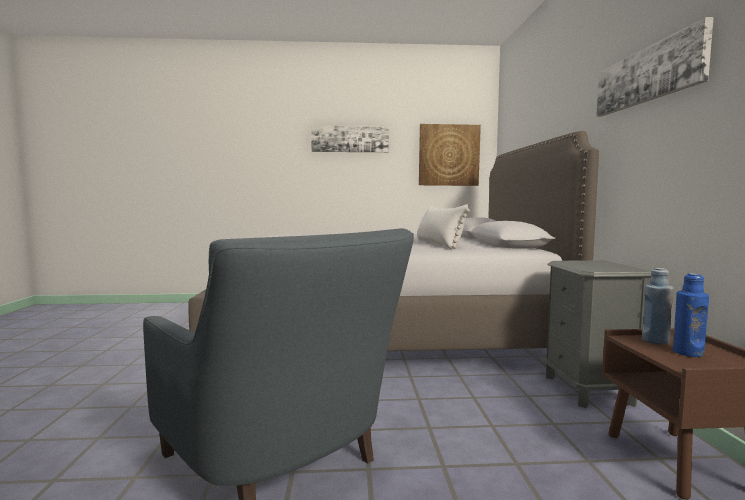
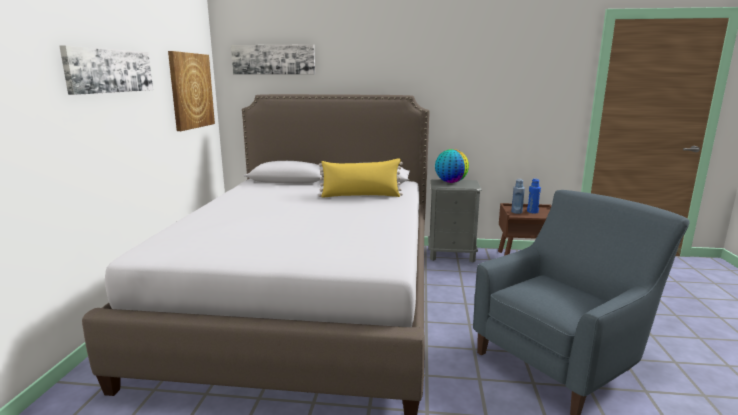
camera: 80 degrees left, 10 degrees up
white pillow [417,204,470,249] -> yellow pillow [318,158,403,198]
picture [596,17,714,117] -> picture moved to [231,44,315,74]
none -> globe [435,149,469,183]

